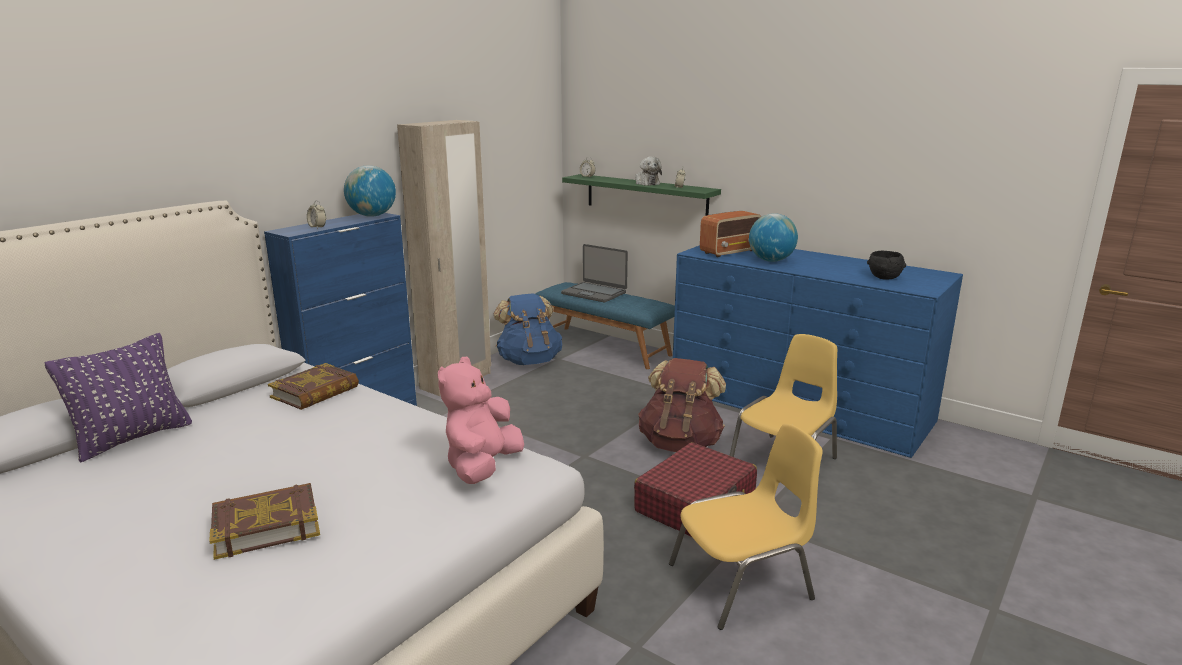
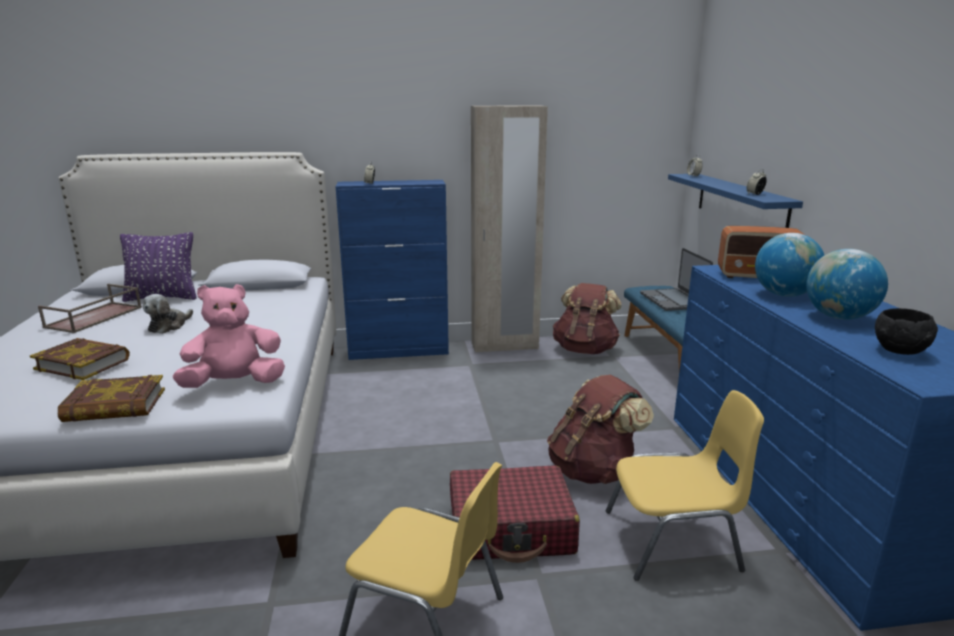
camera: 45 degrees right, 0 degrees up
book [268,363,359,410] -> book moved to [58,375,165,422]
globe [344,165,396,217] -> globe moved to [806,249,888,320]
blue backpack [494,293,562,365] -> brown backpack [553,283,622,354]
green shelf [562,174,721,215] -> blue shelf [668,174,803,228]
plush toy [635,156,662,186] -> plush toy moved to [143,294,193,334]
none -> brown tray [38,284,142,333]

